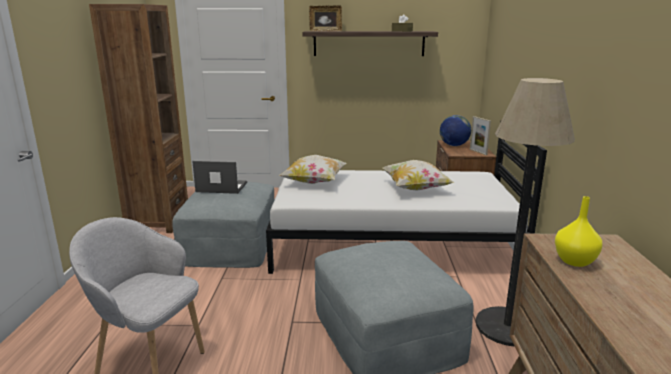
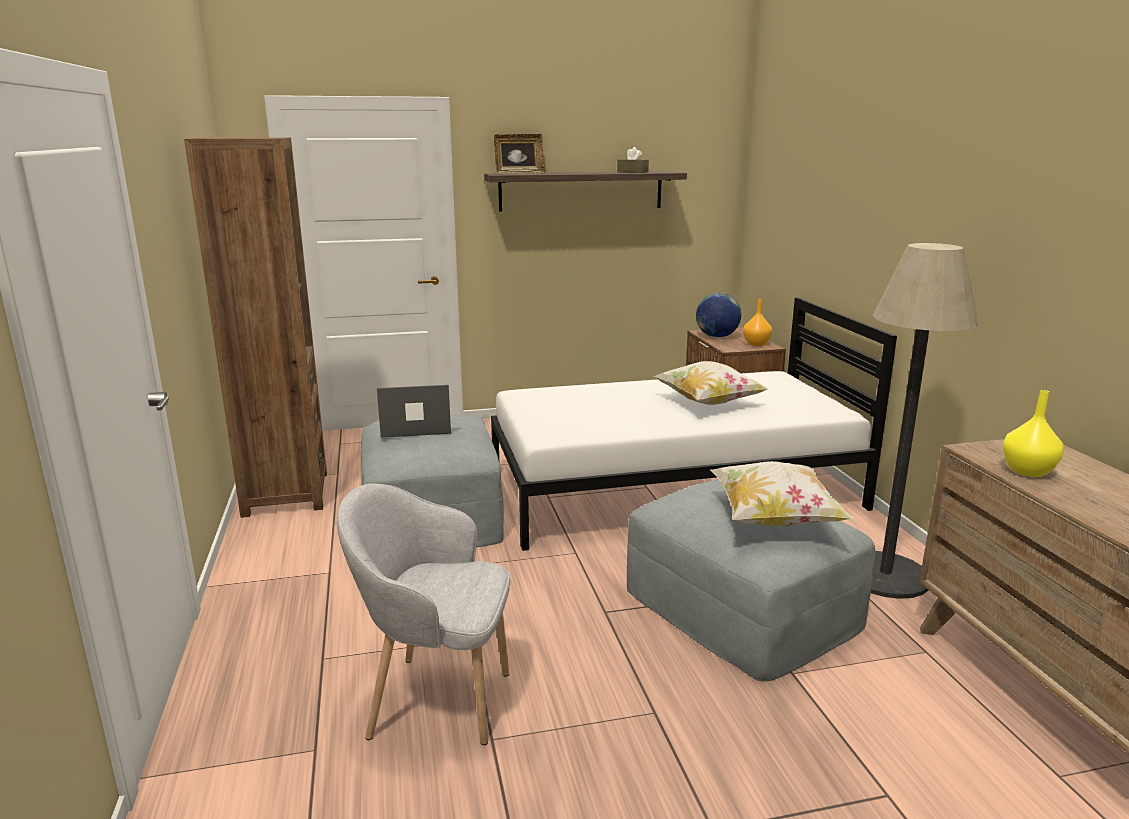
camera: 15 degrees left, 0 degrees up
pillow [280,155,346,184] -> pillow moved to [710,461,854,527]
picture frame [470,116,491,155] -> orange vase [743,299,772,346]

